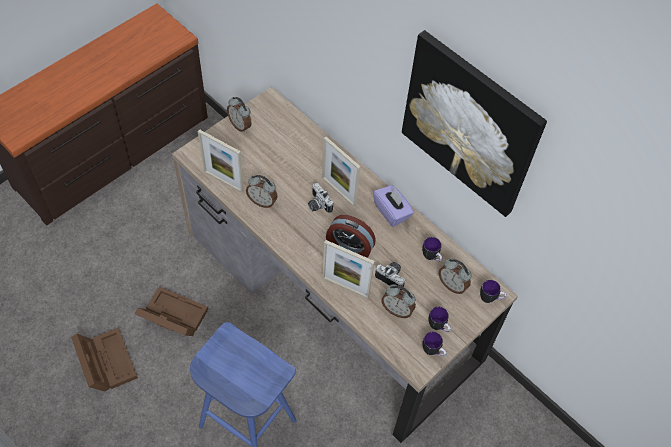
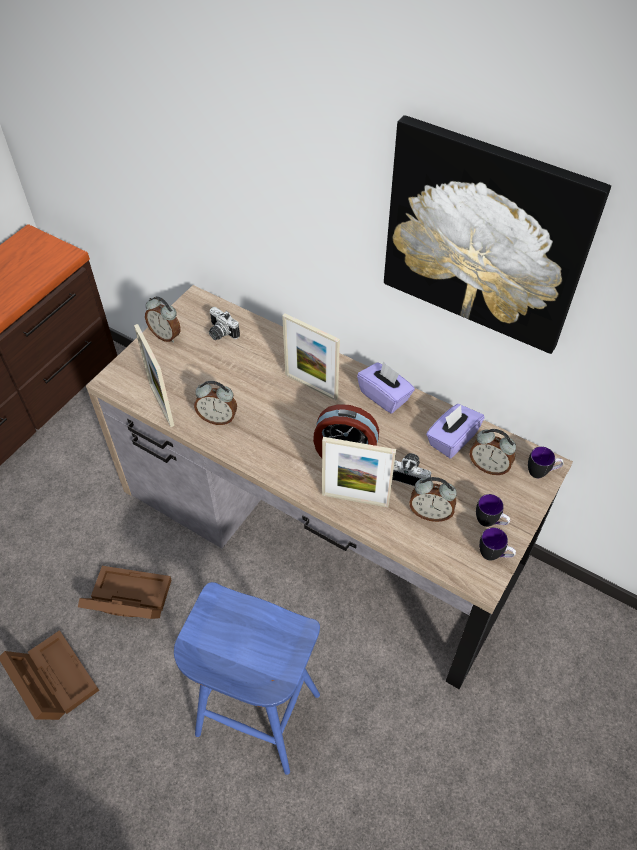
camera: 10 degrees left, 5 degrees down
picture frame [198,129,244,193] -> picture frame turned 45 degrees clockwise [134,324,174,427]
camera [308,183,333,213] -> camera moved to [209,307,240,340]
mug [422,237,443,262] -> purple tissue box [426,404,484,458]

